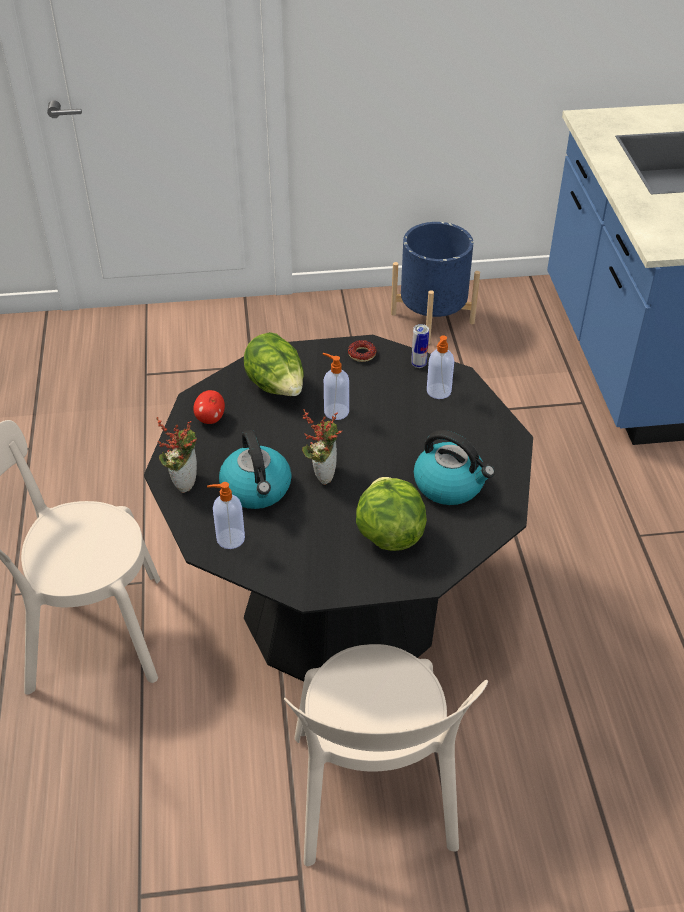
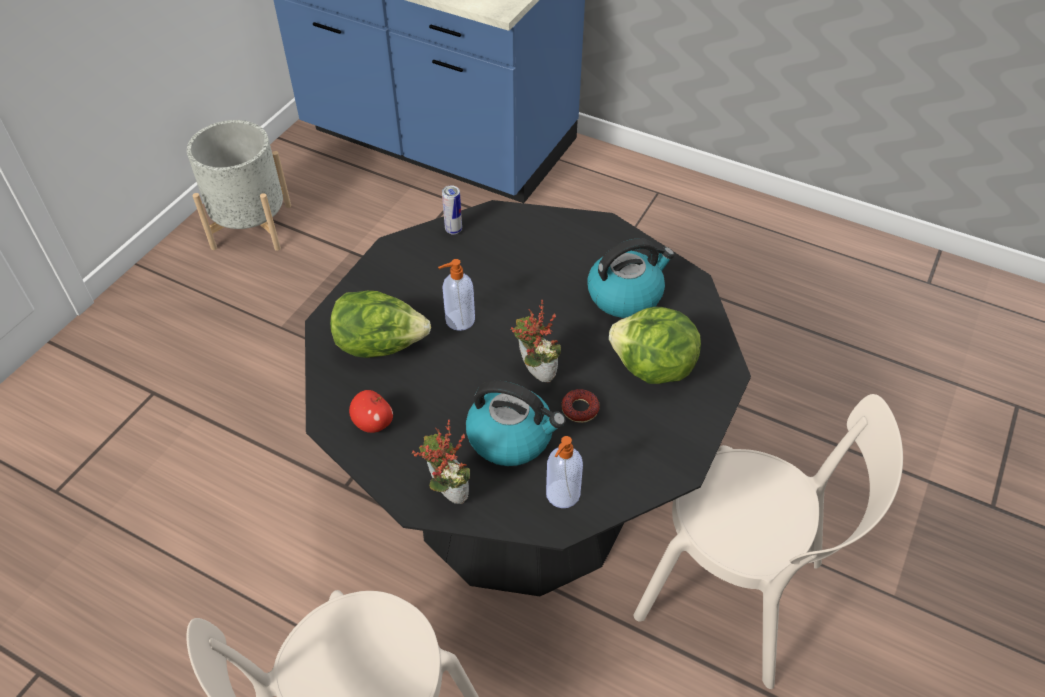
camera: 55 degrees left, 5 degrees up
donut [348,340,376,362] -> donut moved to [562,389,600,423]
blue planter [391,222,480,344] -> grey planter [187,120,291,251]
soap dispenser [427,335,454,399] -> none

